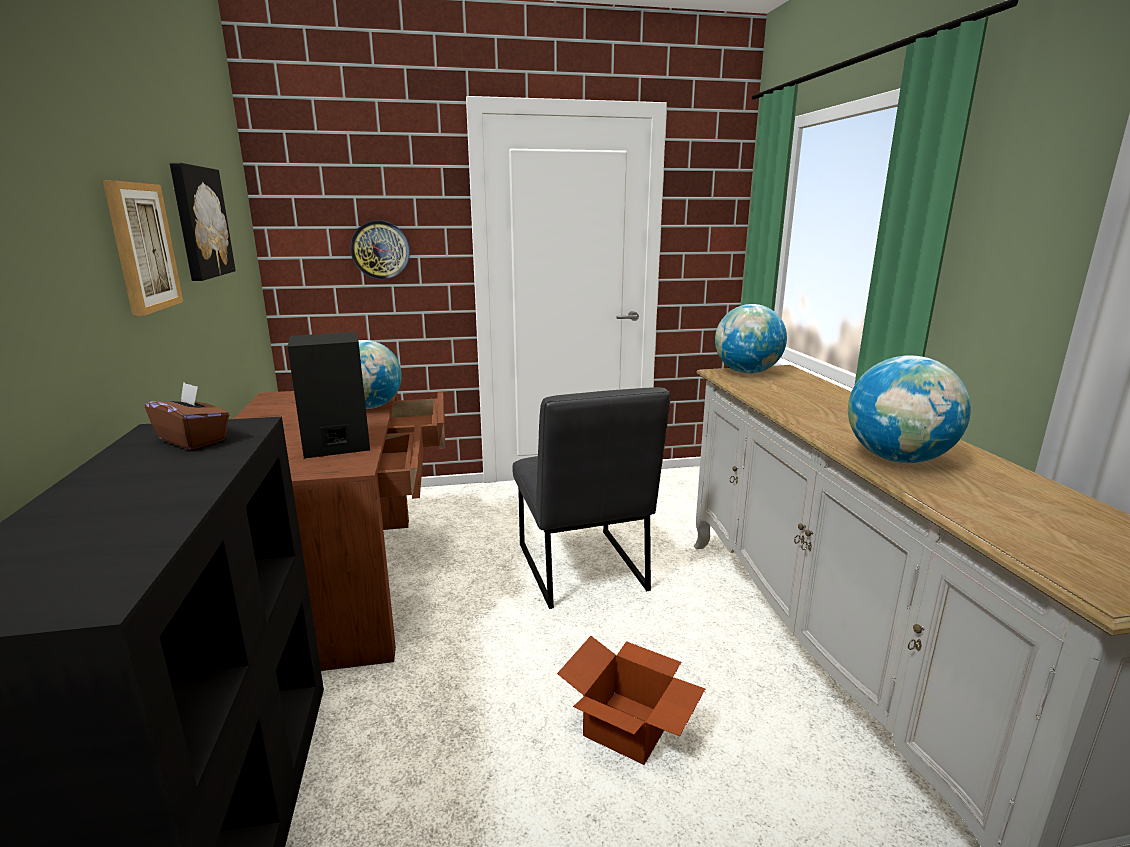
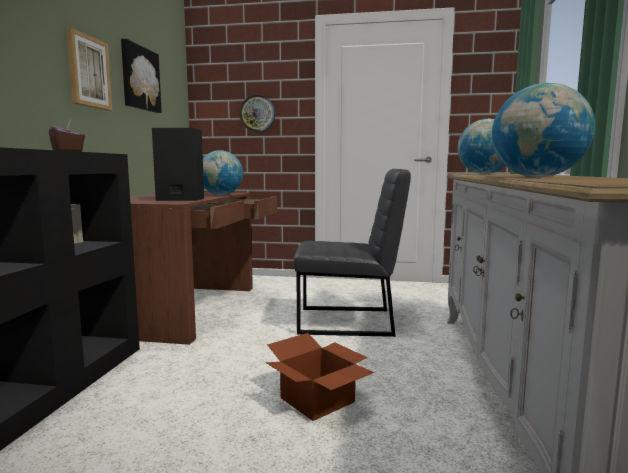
camera: 20 degrees right, 10 degrees down
grey chair [512,387,670,609] -> grey chair turned 90 degrees counterclockwise [294,169,411,337]

